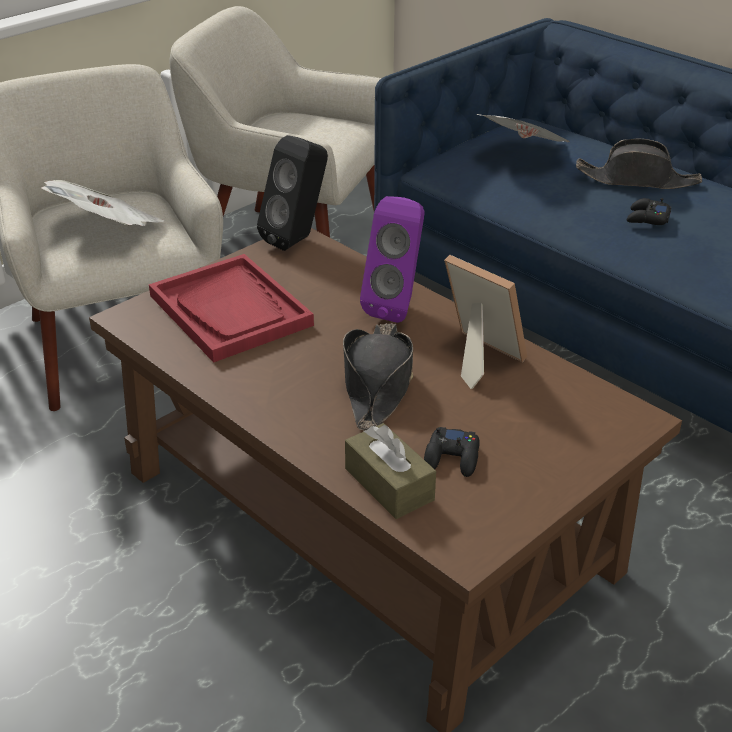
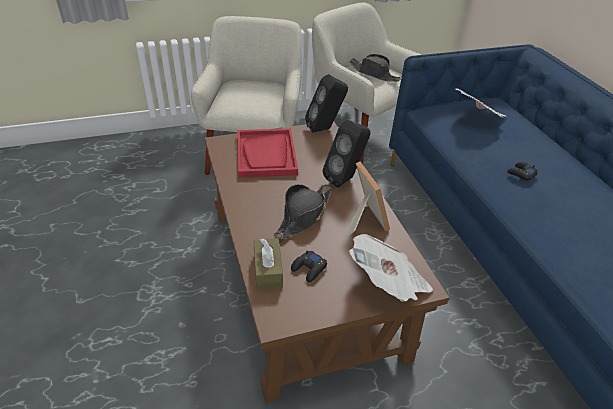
camera: 25 degrees right, 5 degrees up
newspaper [41,180,164,226] -> newspaper moved to [349,234,433,302]
purple speaker [360,196,425,323] -> black speaker [323,120,371,188]
black hat [576,139,702,189] -> black hat moved to [349,54,401,82]

